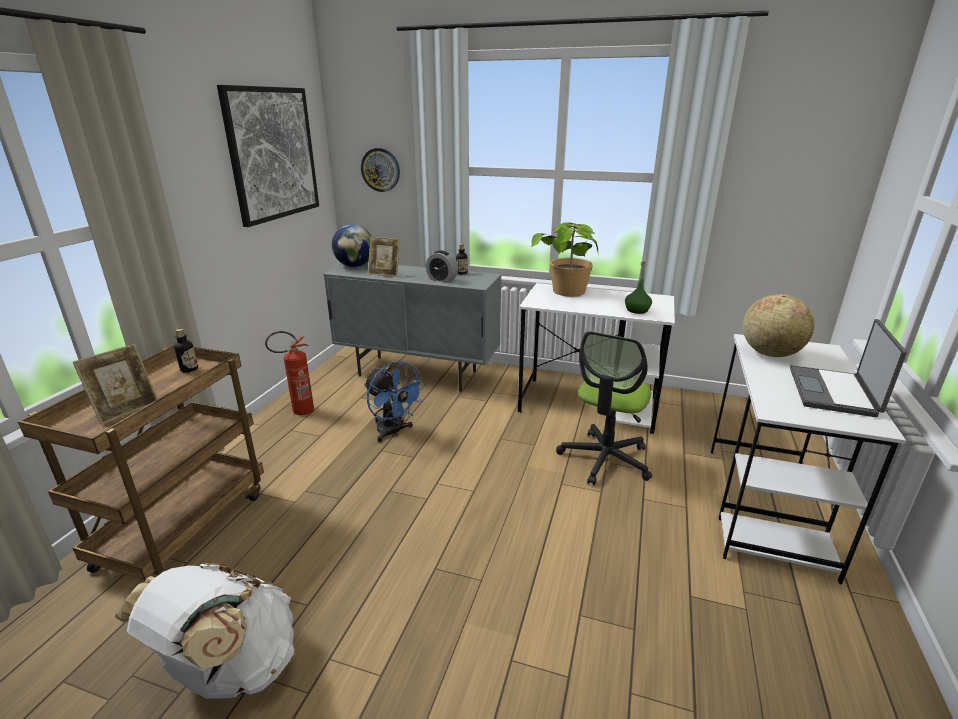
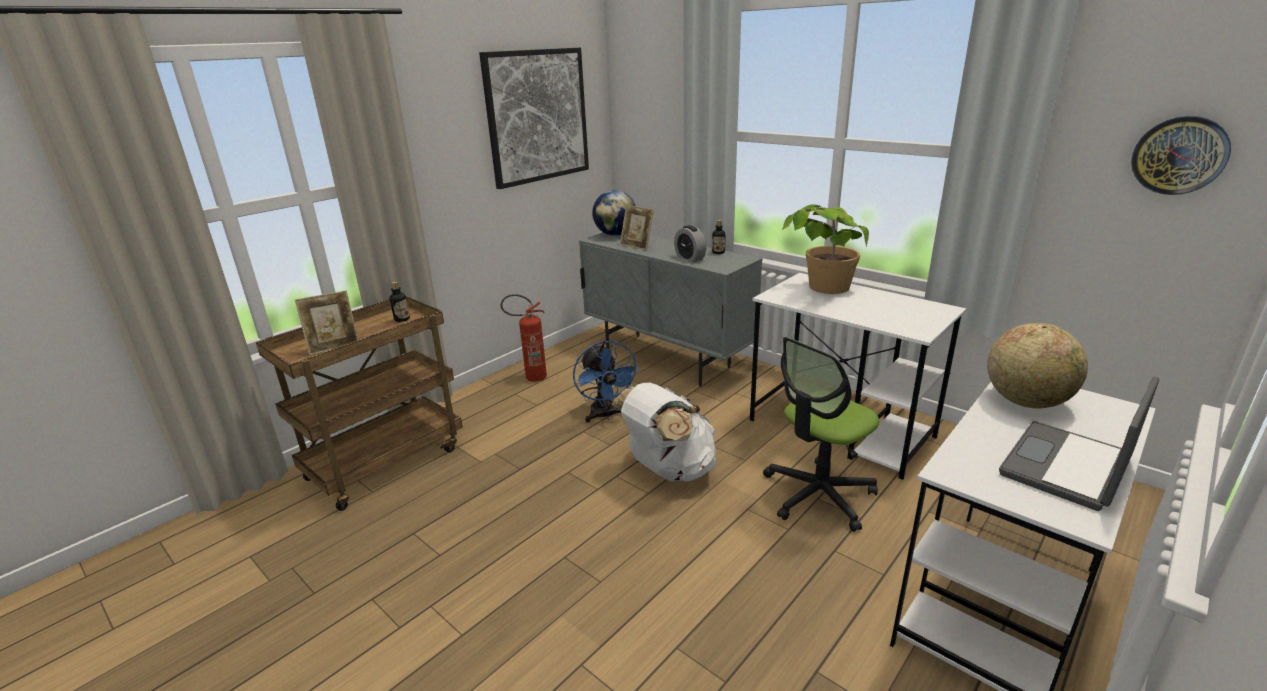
camera: 25 degrees right, 0 degrees up
white backpack [115,563,294,699] -> white backpack moved to [611,383,716,482]
wall clock [361,148,400,192] -> wall clock moved to [1131,116,1231,195]
green bottle [625,261,652,314] -> none

